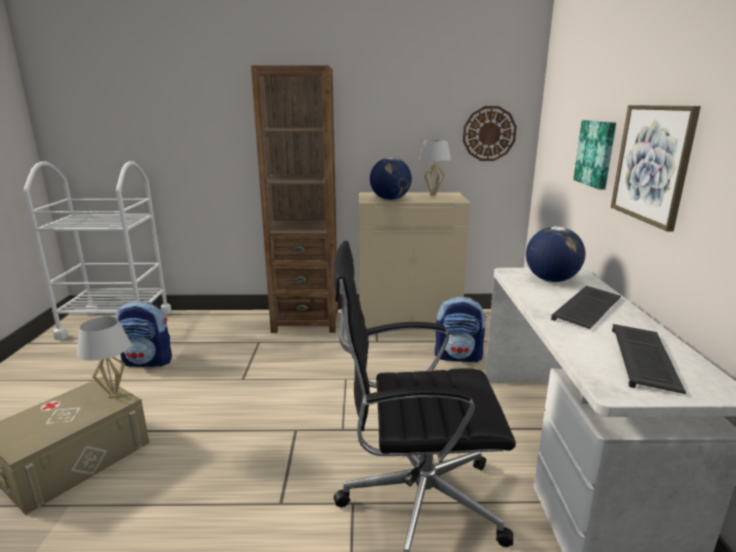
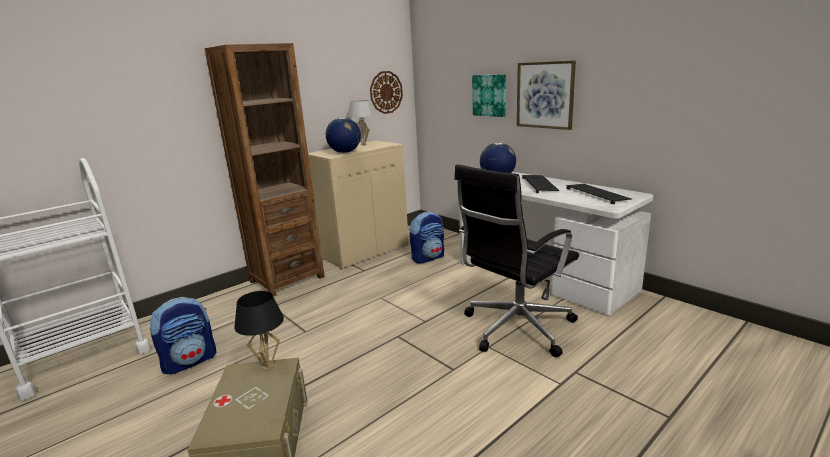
camera: 40 degrees left, 0 degrees up
white table lamp [77,317,131,398] -> black table lamp [234,291,284,370]

